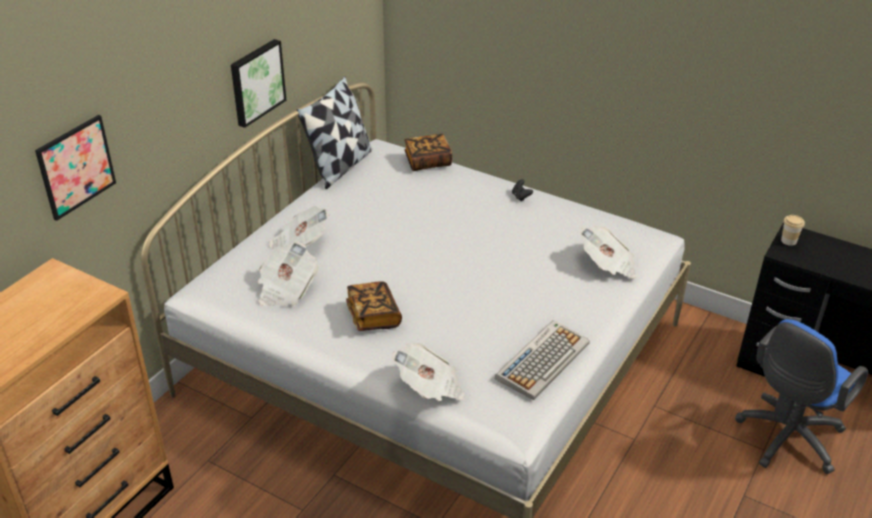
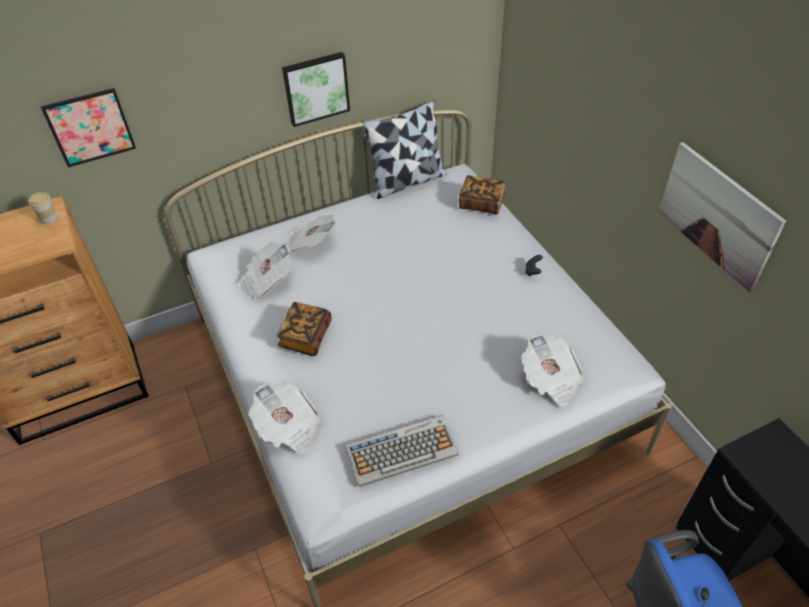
camera: 35 degrees right, 10 degrees up
cup [781,215,805,246] -> cup moved to [28,192,57,224]
none -> picture [659,142,786,292]

